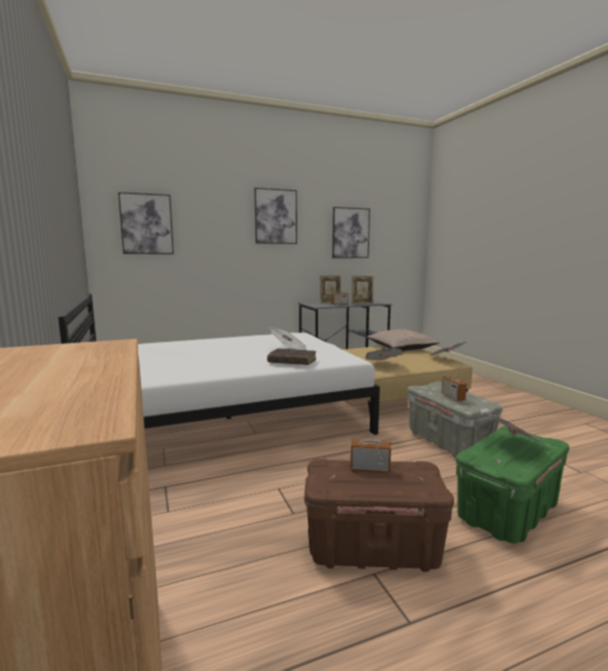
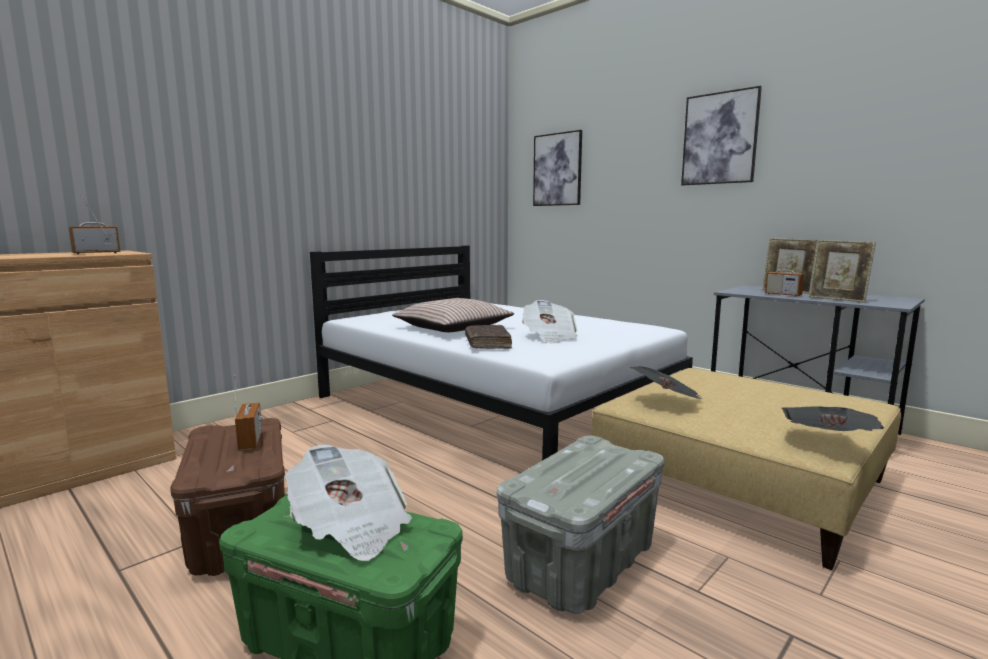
camera: 65 degrees right, 0 degrees up
picture [332,207,370,258] -> none
pillow [367,329,440,351] -> pillow moved to [392,298,514,332]
radio [442,361,467,401] -> radio moved to [69,195,120,254]

